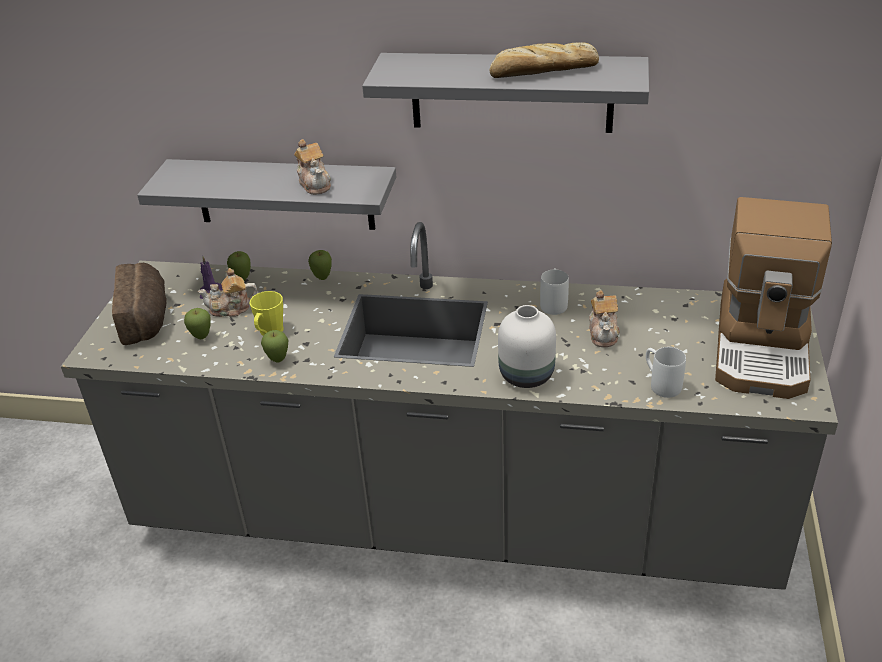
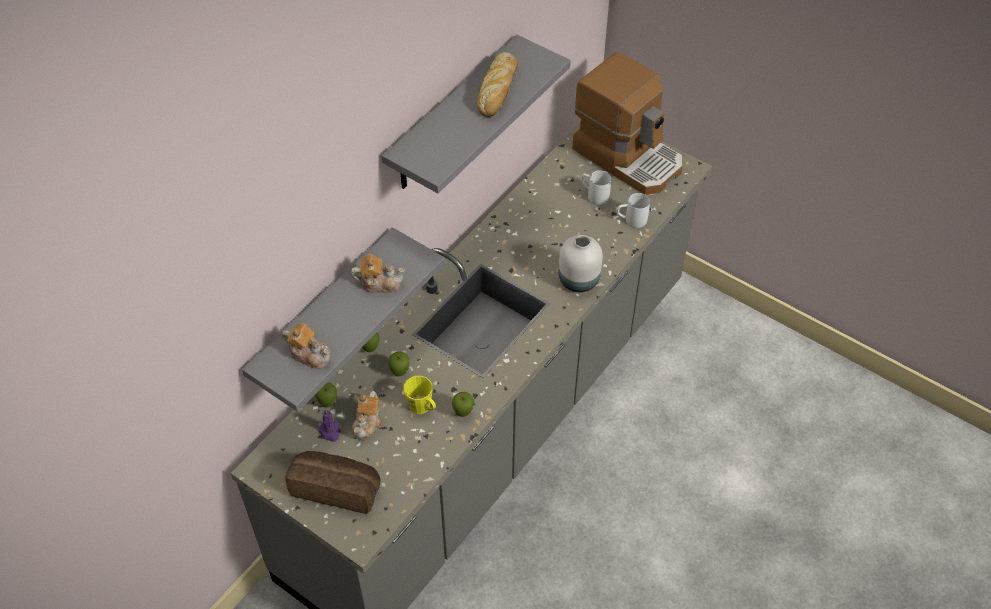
camera: 65 degrees left, 15 degrees up
apple [184,308,211,339] -> apple moved to [388,351,410,376]
white mug [540,268,569,315] -> white mug moved to [581,171,611,205]
teapot [589,290,620,347] -> teapot moved to [282,323,330,369]

